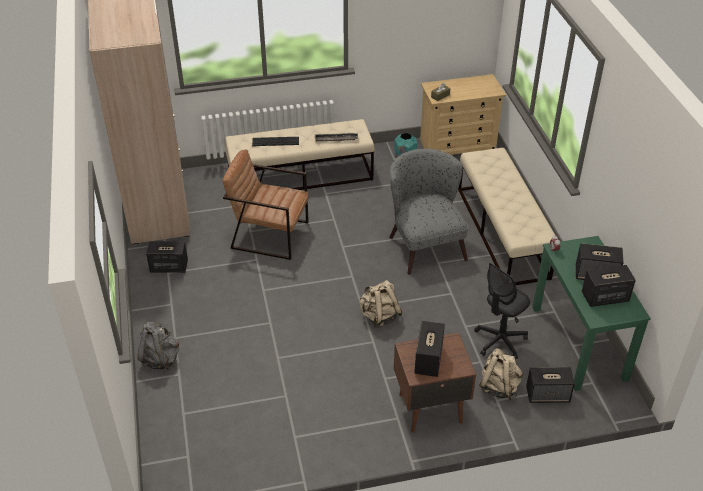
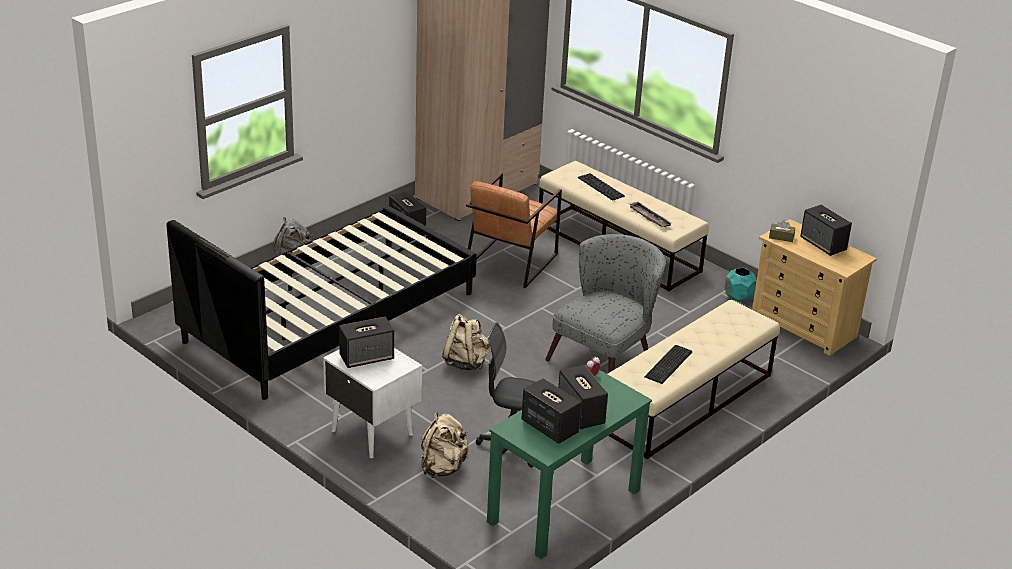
camera: 55 degrees right, 10 degrees down
brown armchair [223,149,309,260] -> brown armchair turned 135 degrees counterclockwise [466,173,562,288]
brown nightstand [394,333,476,433] -> white nightstand [323,348,422,458]
speaker [526,367,575,403] -> speaker moved to [800,205,852,256]
none -> black bed [166,206,477,400]
none -> keyboard [644,345,692,384]

